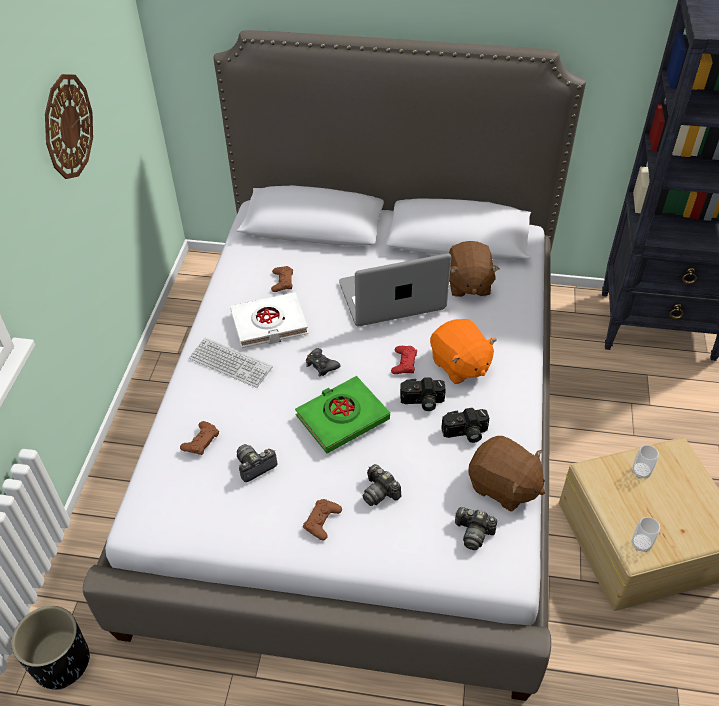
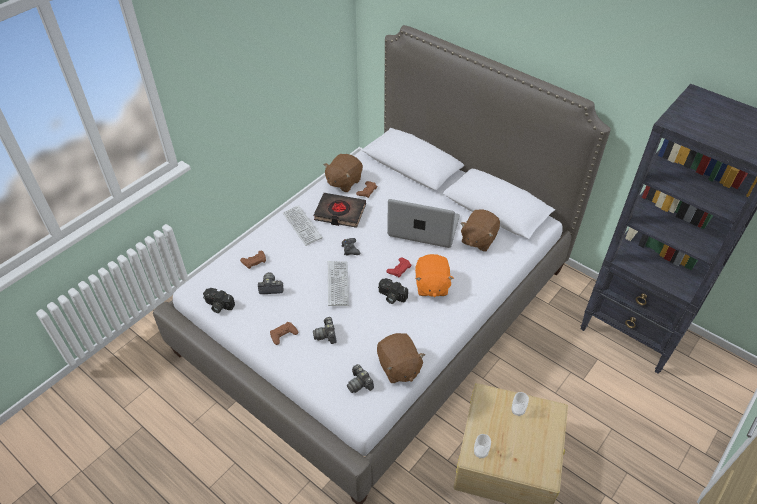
camera: 30 degrees right, 0 degrees up
black planter [11,606,90,690] -> none
wall clock [45,74,93,179] -> none
white book [230,292,308,348] -> black book [314,193,366,228]
green book [295,376,390,453] -> keyboard [328,261,349,306]
camera [441,408,489,443] -> camera moved to [203,288,235,313]
none -> brown plush toy [323,154,363,192]

